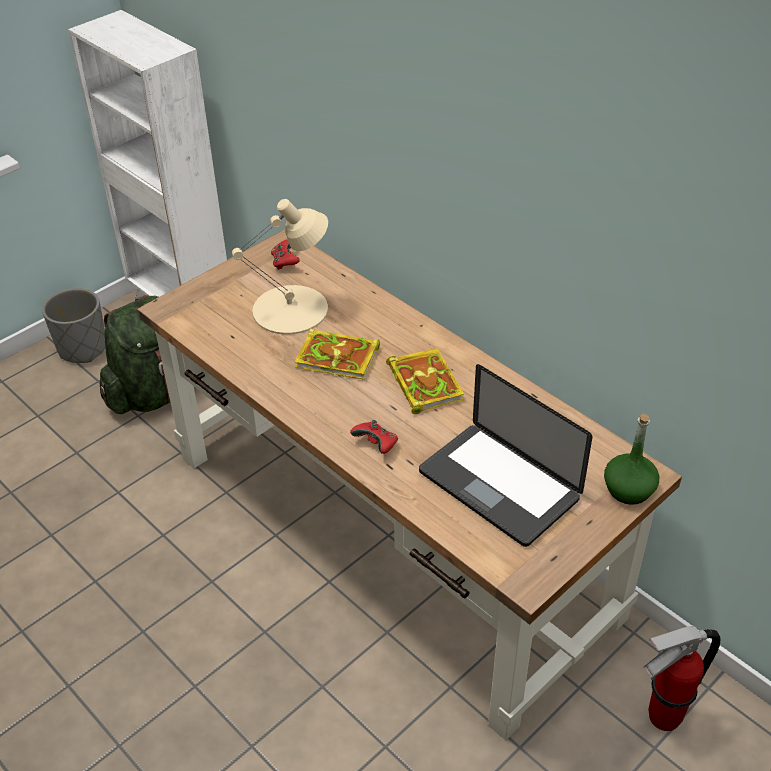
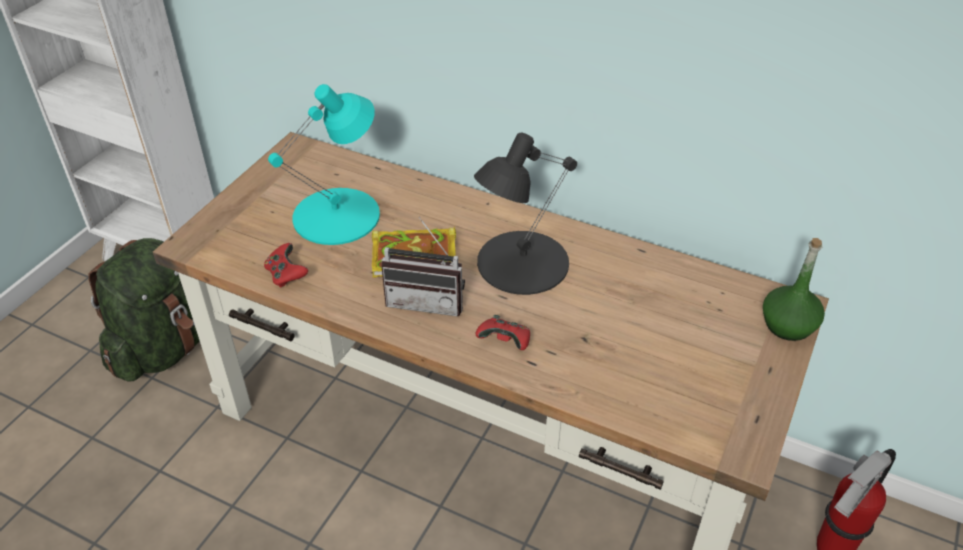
camera: 20 degrees left, 0 degrees up
grey planter [42,288,105,363] -> none
beige table lamp [232,199,328,334] -> turquoise table lamp [268,84,380,245]
red game controller [271,239,300,270] -> red game controller moved to [264,243,308,288]
book [386,348,464,414] -> black table lamp [474,132,577,295]
laptop [419,364,592,547] -> none
none -> radio [381,217,465,316]

